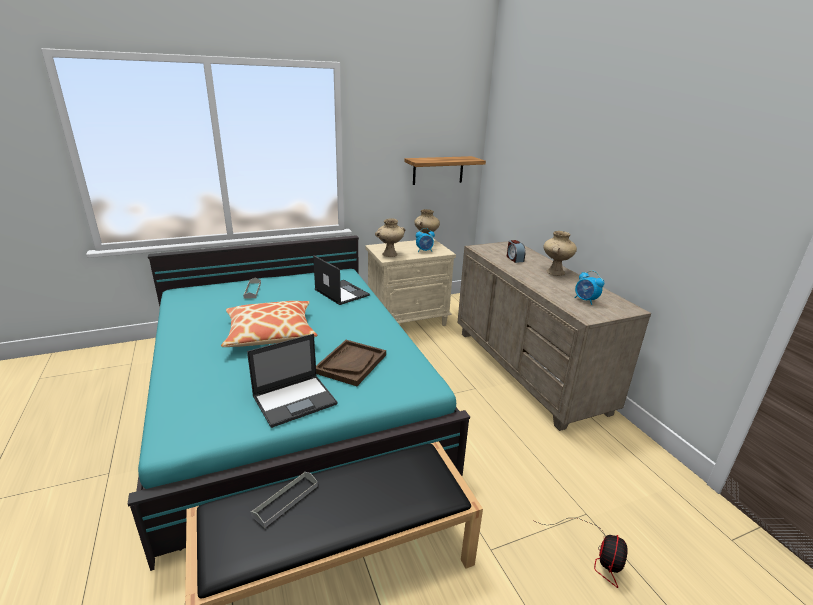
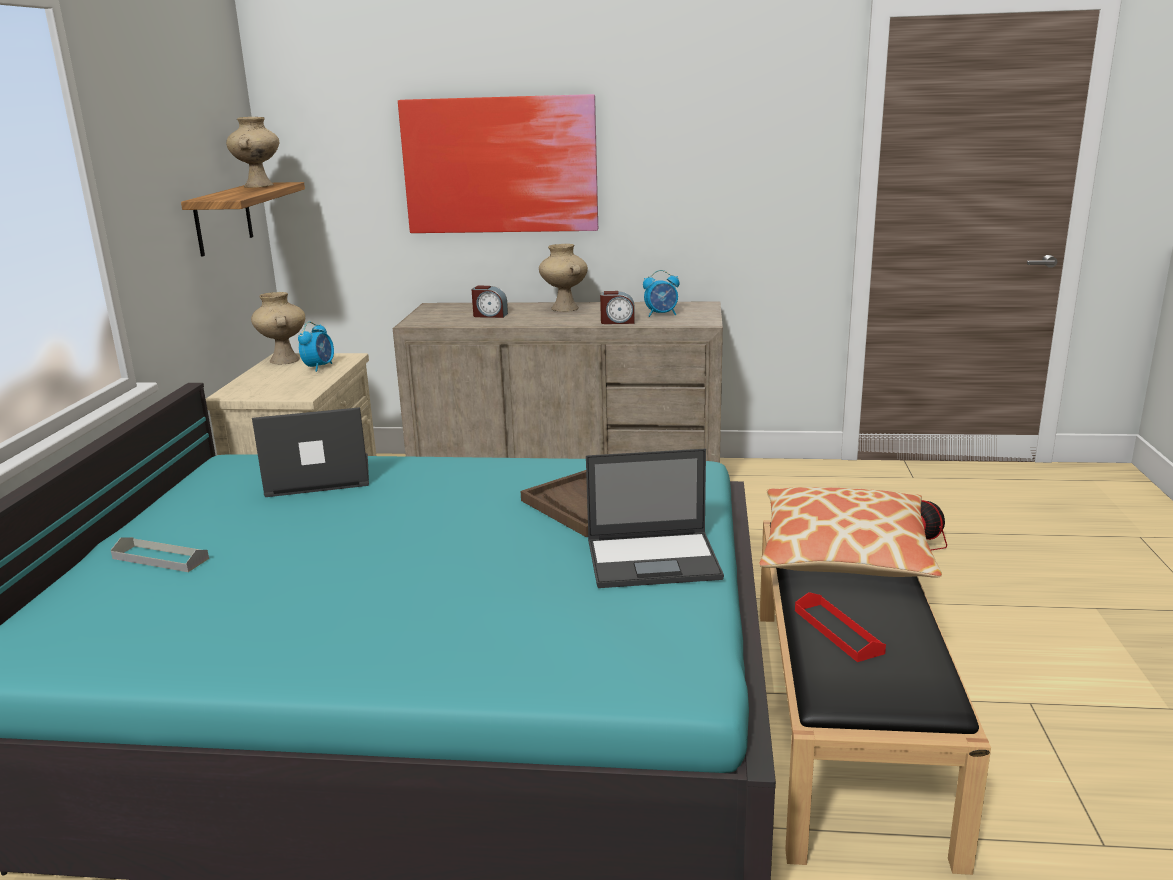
camera: 60 degrees left, 5 degrees down
pillow [221,301,318,347] -> pillow moved to [759,487,942,578]
laptop [247,334,338,428] -> laptop turned 90 degrees clockwise [586,448,724,588]
grey tray [251,472,318,528] -> red tray [795,592,886,662]
beige vase [375,218,405,257] -> beige vase moved to [226,117,279,188]
none -> picture [398,94,598,233]
none -> alarm clock [600,291,635,324]

